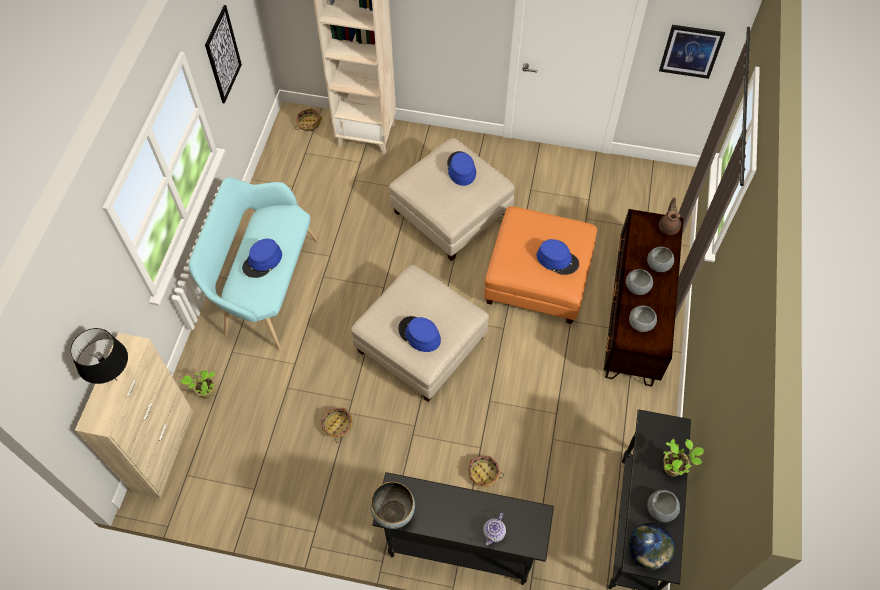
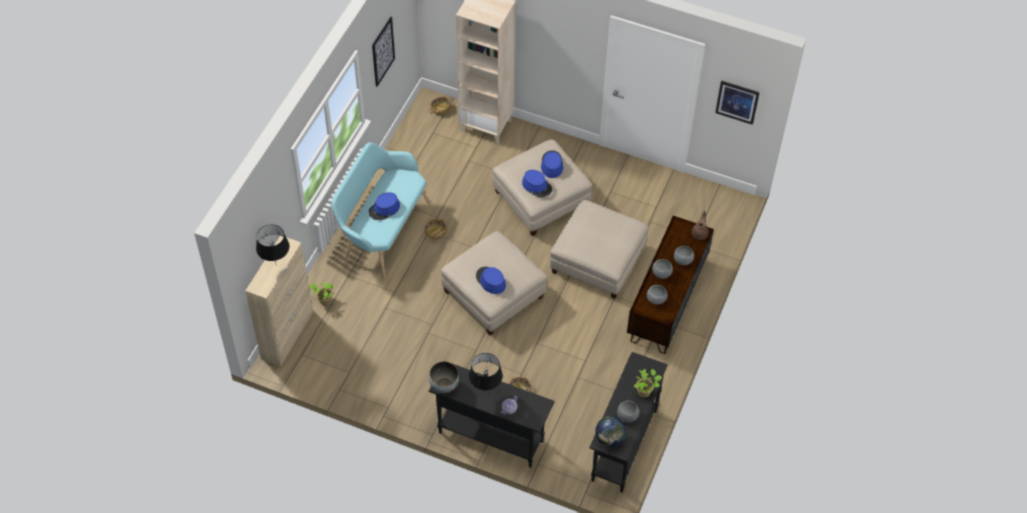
camera: 10 degrees right, 5 degrees down
basket [321,408,353,443] -> basket moved to [424,219,447,242]
orange ottoman [484,206,597,324] -> beige ottoman [550,200,648,299]
blue hat [537,239,579,275] -> blue hat moved to [522,170,552,197]
none -> black table lamp [469,353,503,390]

